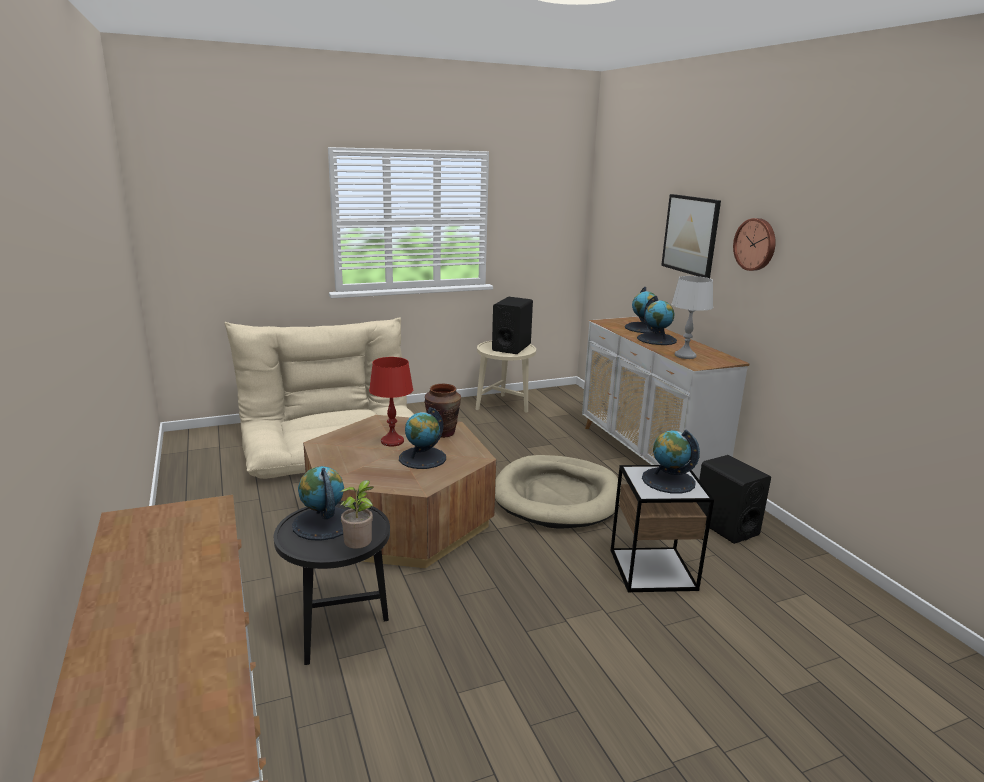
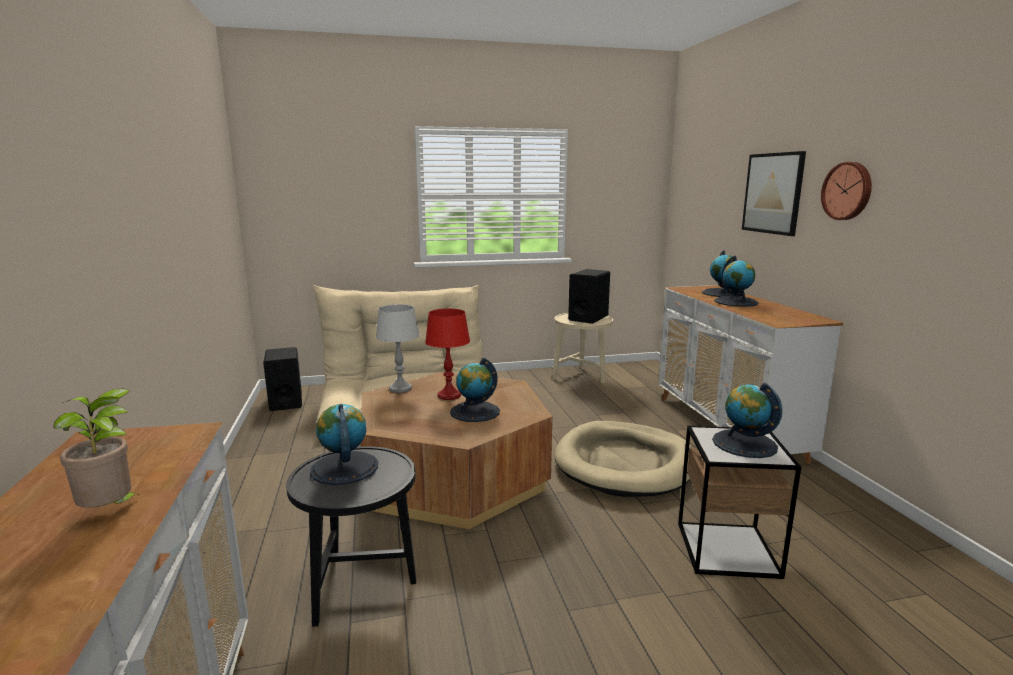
camera: 10 degrees right, 5 degrees down
potted plant [340,480,374,549] -> potted plant moved to [53,388,139,508]
brown vase [425,384,461,438] -> none
grey table lamp [671,276,713,359] -> grey table lamp moved to [376,304,420,393]
black speaker [697,455,771,544] -> black speaker moved to [263,347,302,411]

